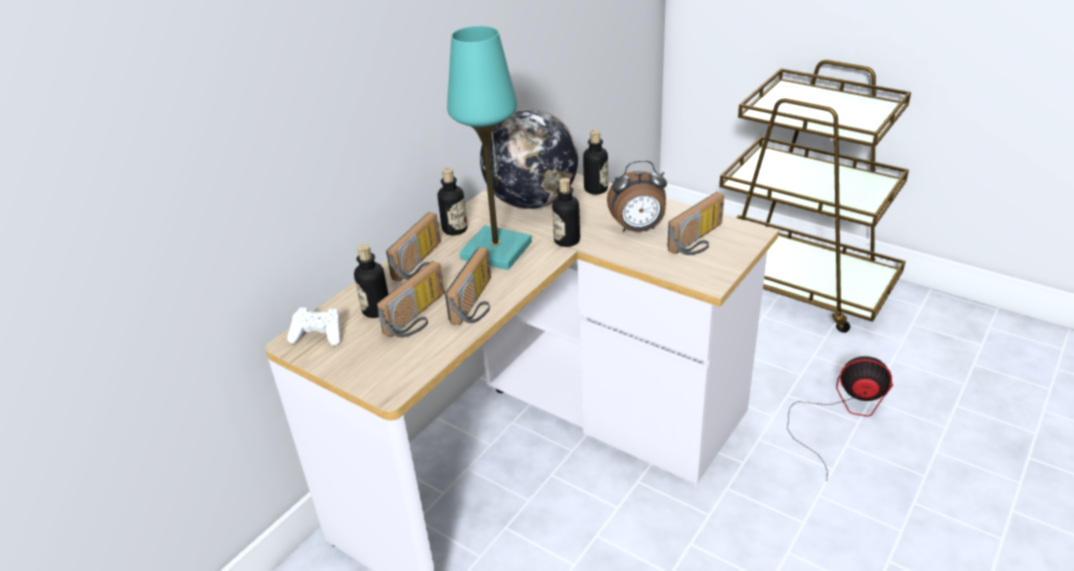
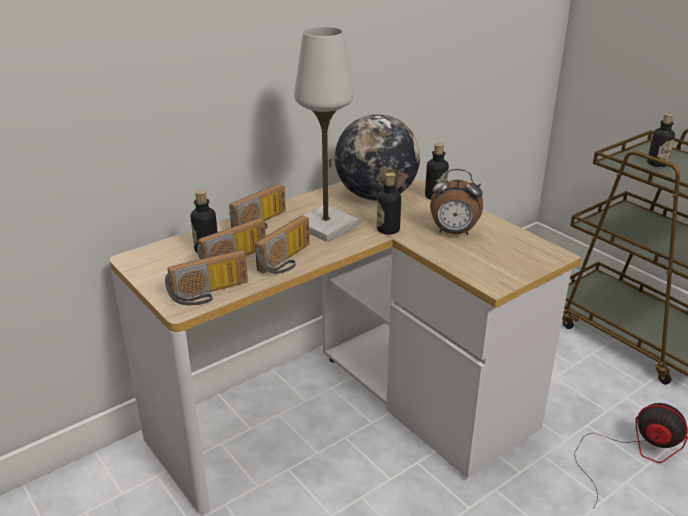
camera: 15 degrees right, 5 degrees down
white game controller [287,308,341,346] -> none
bottle [438,168,467,235] -> bottle moved to [647,113,675,167]
turquoise table lamp [447,26,532,270] -> white table lamp [294,27,358,242]
radio [667,192,724,255] -> radio moved to [165,250,248,305]

